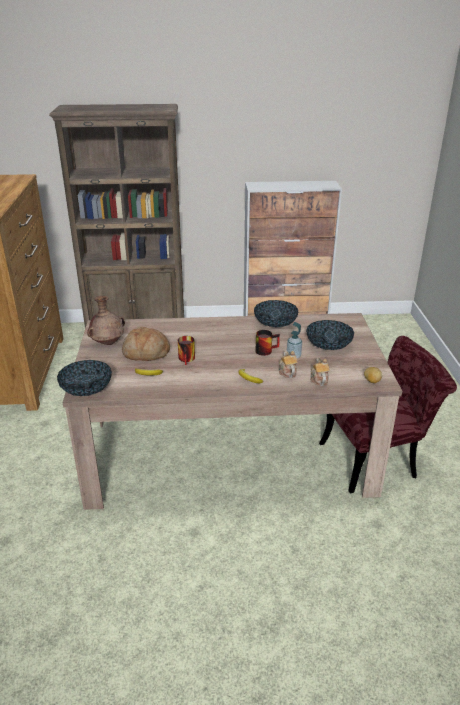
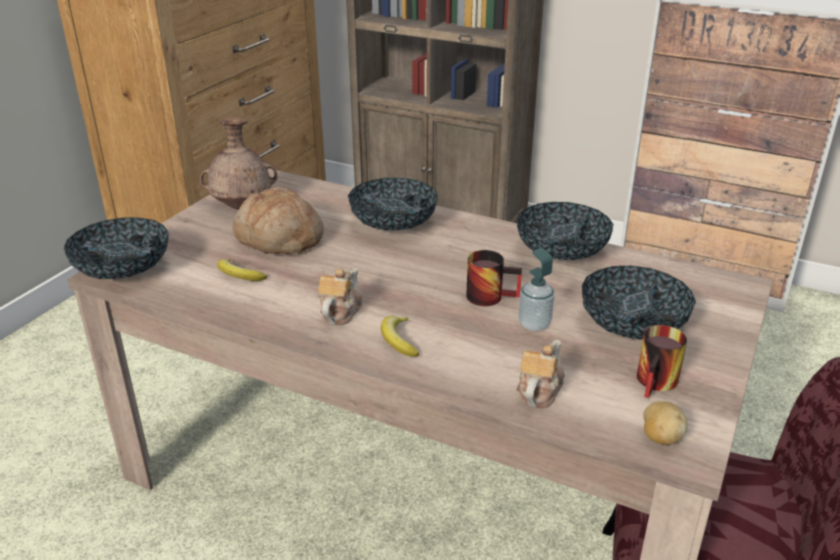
camera: 30 degrees right, 0 degrees up
mug [178,336,195,365] -> mug moved to [637,325,687,398]
teapot [279,350,298,378] -> teapot moved to [318,268,362,325]
none -> bowl [348,178,438,230]

